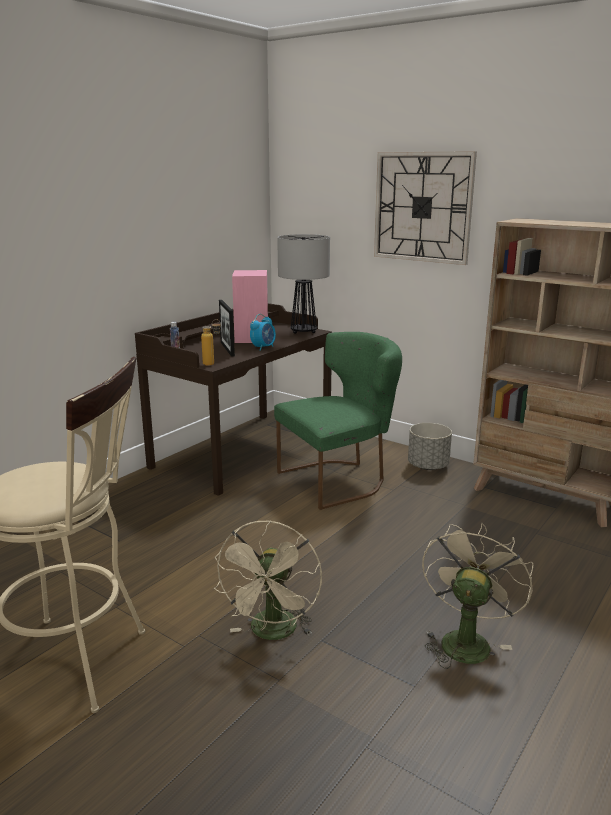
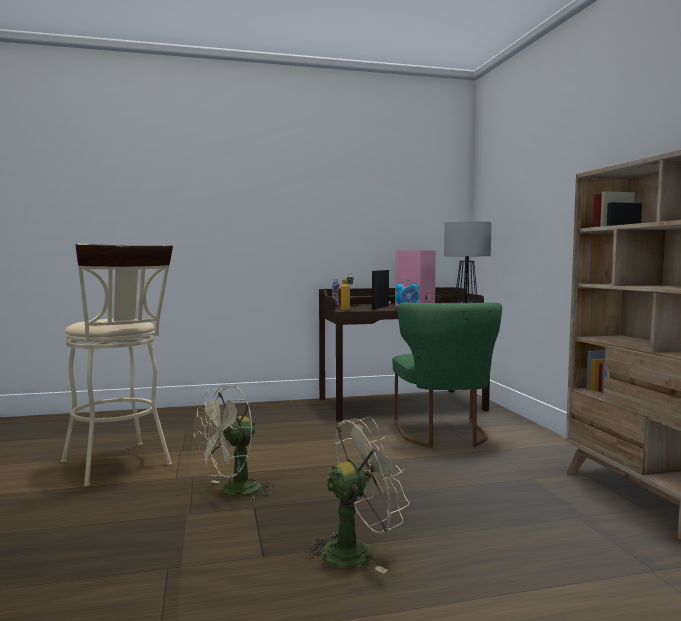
camera: 40 degrees right, 15 degrees down
green chair [274,332,402,510] -> green chair turned 75 degrees clockwise [392,302,502,448]
wall clock [374,151,477,265] -> none
grey planter [408,423,452,470] -> none

